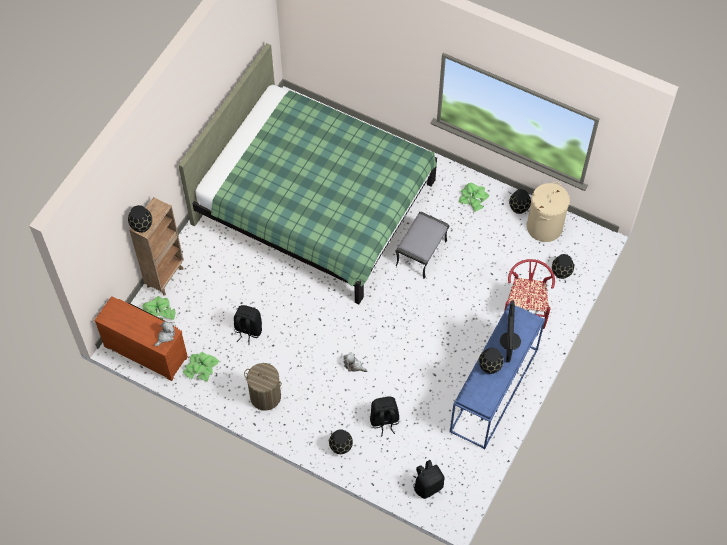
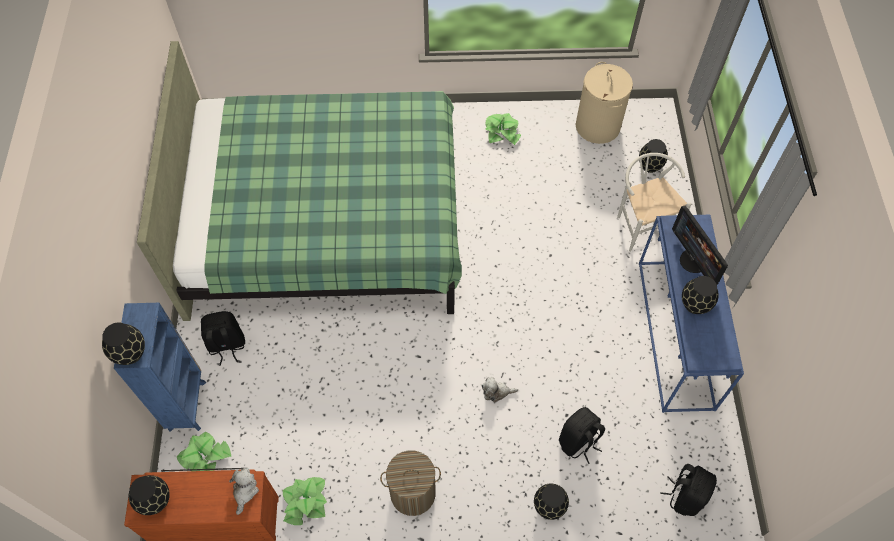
camera: 30 degrees left, 0 degrees up
brown bookcase [129,197,184,296] -> blue bookcase [114,303,206,432]
black backpack [234,305,262,345] -> black backpack moved to [201,311,245,366]
grey ottoman [396,212,449,279] -> none
red chair [504,259,555,329] -> white chair [617,153,691,252]
black vase [509,189,531,214] -> black vase moved to [129,475,170,515]

